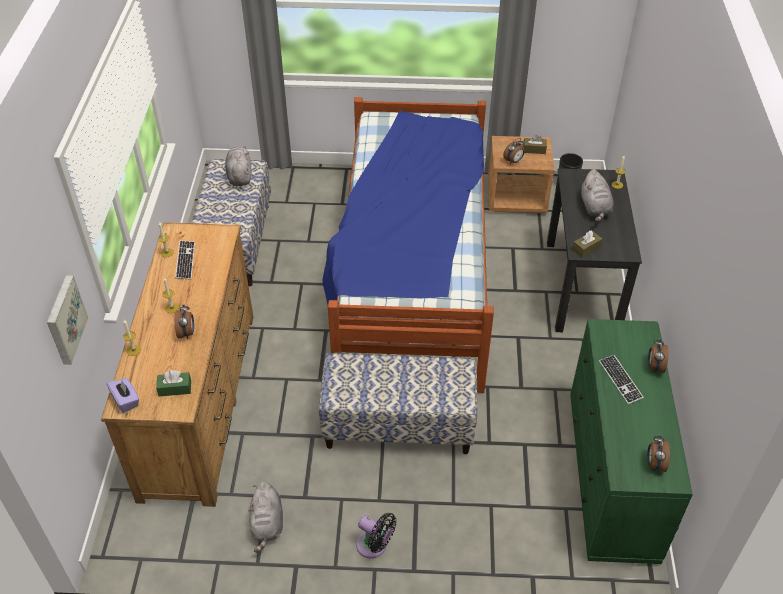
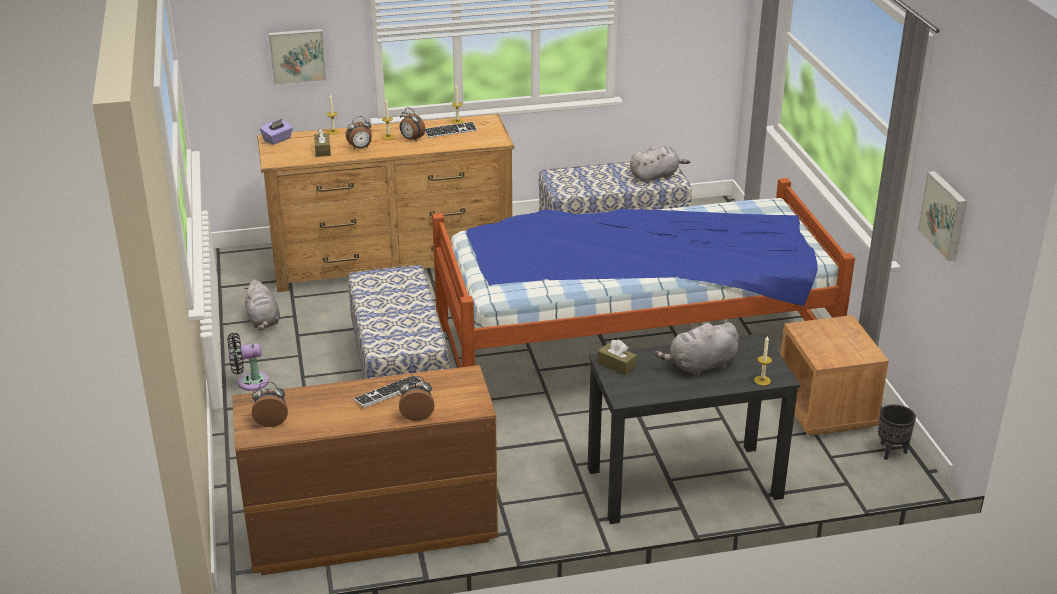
camera: 75 degrees right, 15 degrees down
green tissue box [156,370,191,396] -> none
grey plush toy [248,481,283,553] -> grey plush toy turned 90 degrees counterclockwise [245,280,280,330]
black fan [356,513,397,558] -> black fan turned 60 degrees clockwise [227,333,269,391]
alarm clock [503,138,525,164] -> alarm clock moved to [400,107,425,142]
brown tissue box [523,135,547,154] -> brown tissue box moved to [314,128,331,157]
green dresser [570,319,693,564] -> brown dresser [232,365,498,575]
none -> picture [918,171,967,261]

